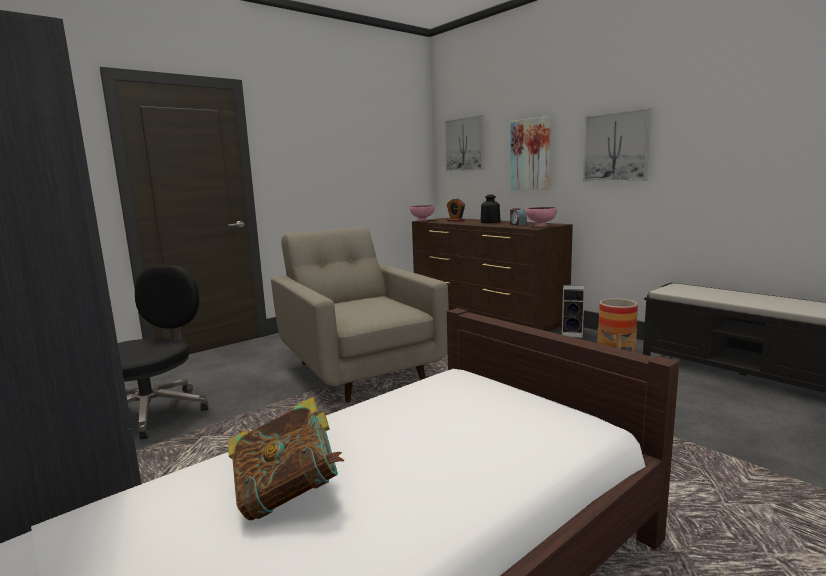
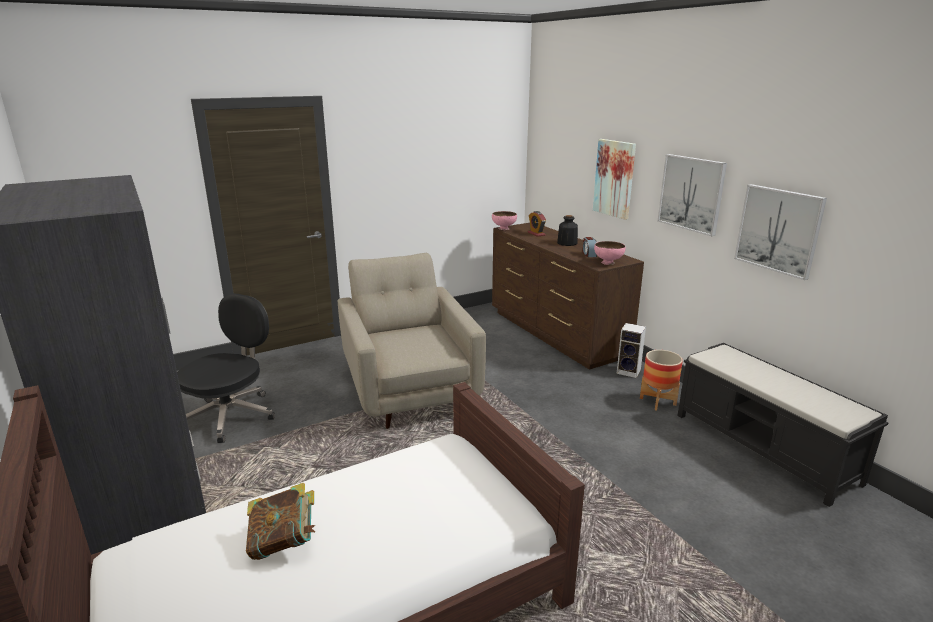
camera: 10 degrees right, 10 degrees up
picture [444,115,485,172] -> picture moved to [734,184,827,280]

